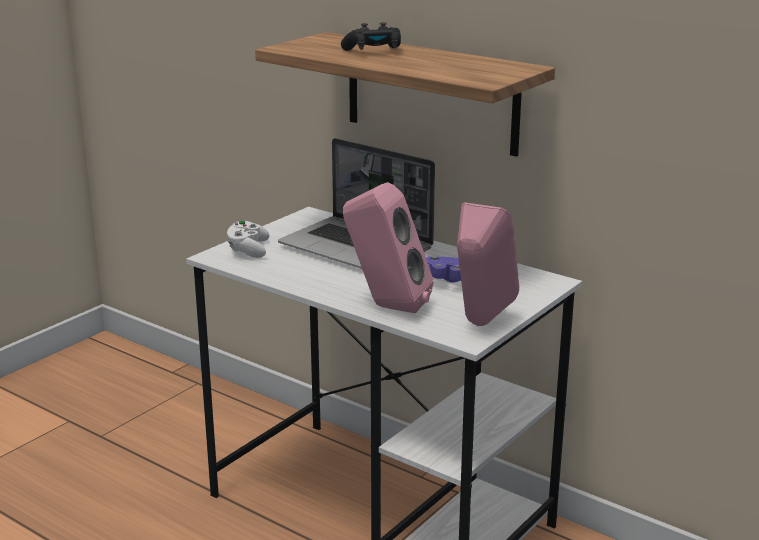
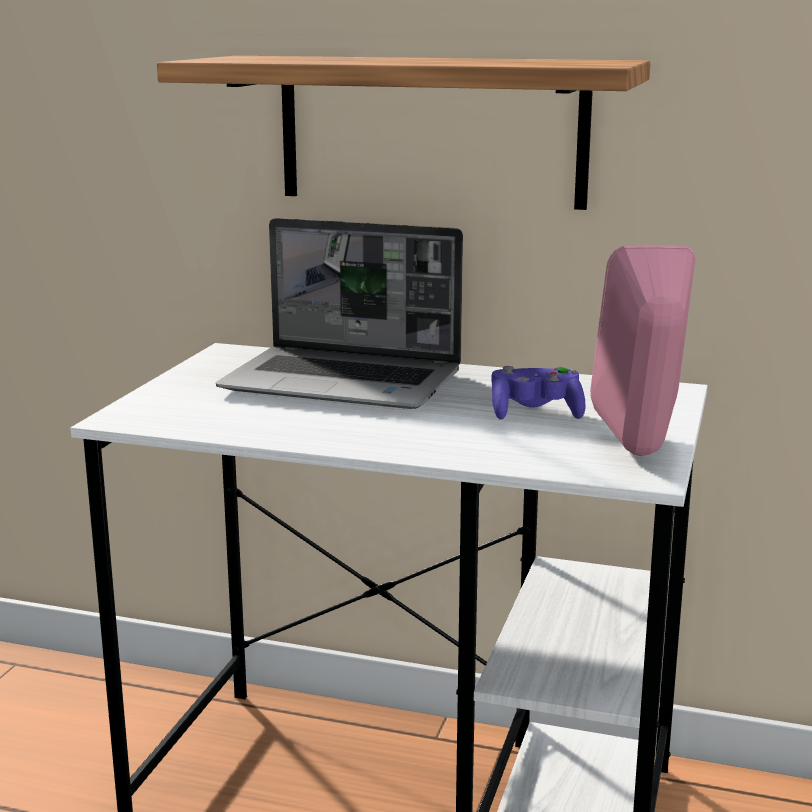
camera: 20 degrees left, 5 degrees down
white game controller [227,220,270,258] -> none
black game controller [341,22,401,51] -> none
pink speaker [343,182,433,313] -> none

